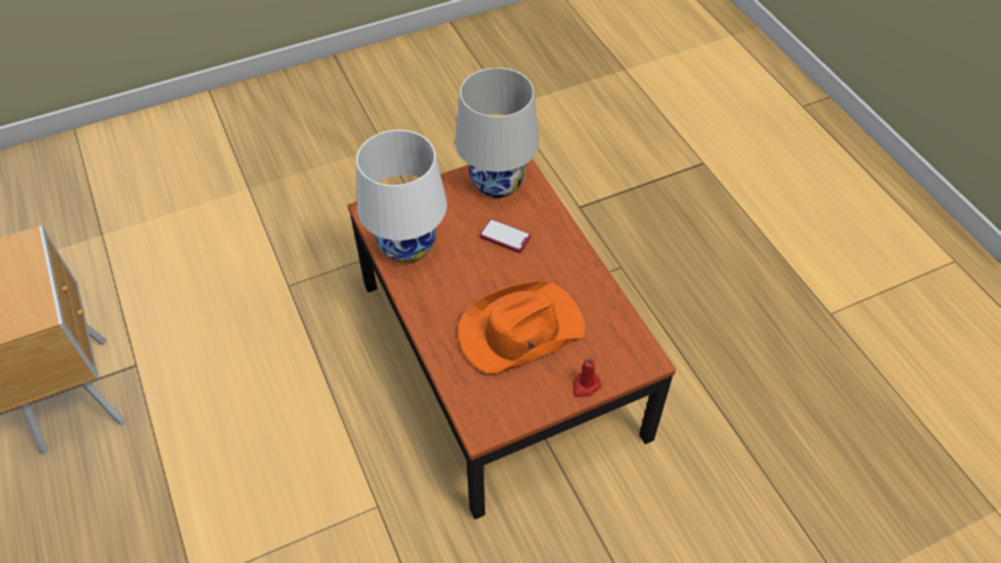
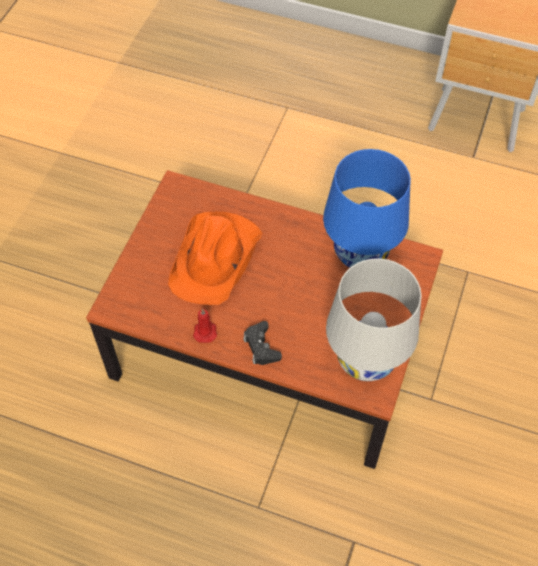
camera: 135 degrees right, 5 degrees up
white table lamp [356,130,447,263] -> blue table lamp [323,149,411,268]
phone [480,219,531,253] -> none
red candle [572,357,602,397] -> red candle moved to [193,308,217,343]
none -> black game controller [243,321,282,365]

